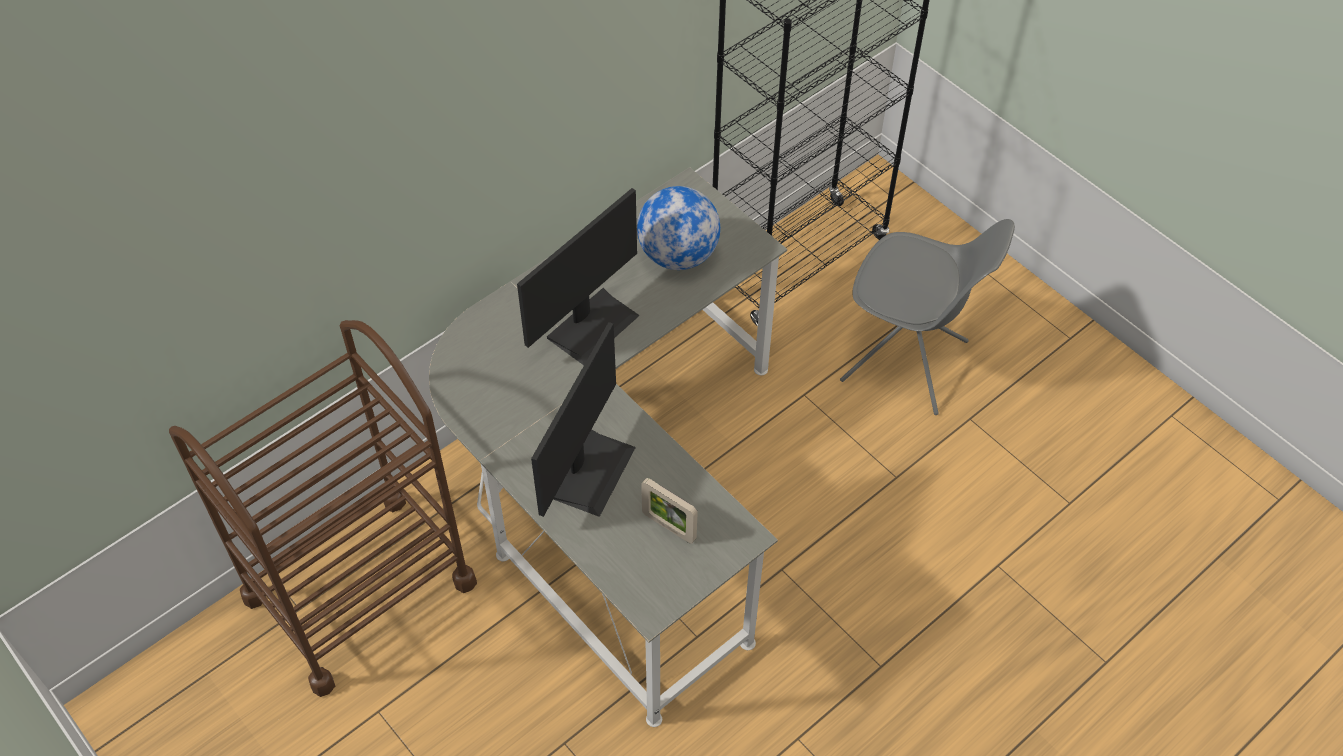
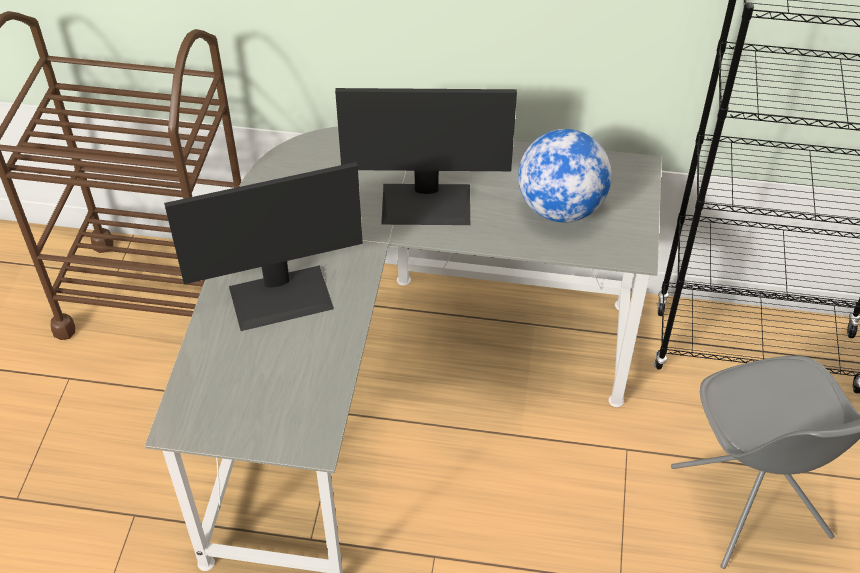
camera: 50 degrees right, 5 degrees down
picture frame [641,478,698,544] -> none

